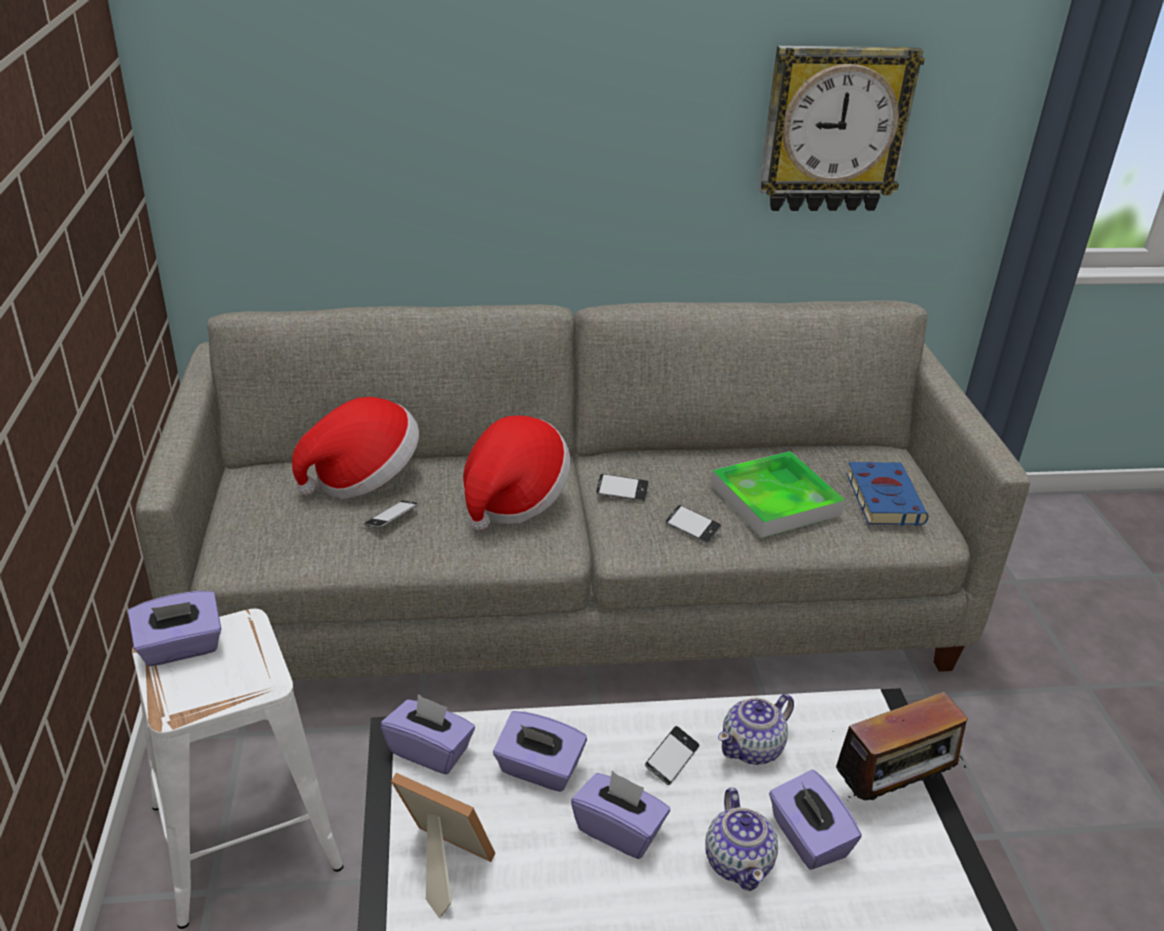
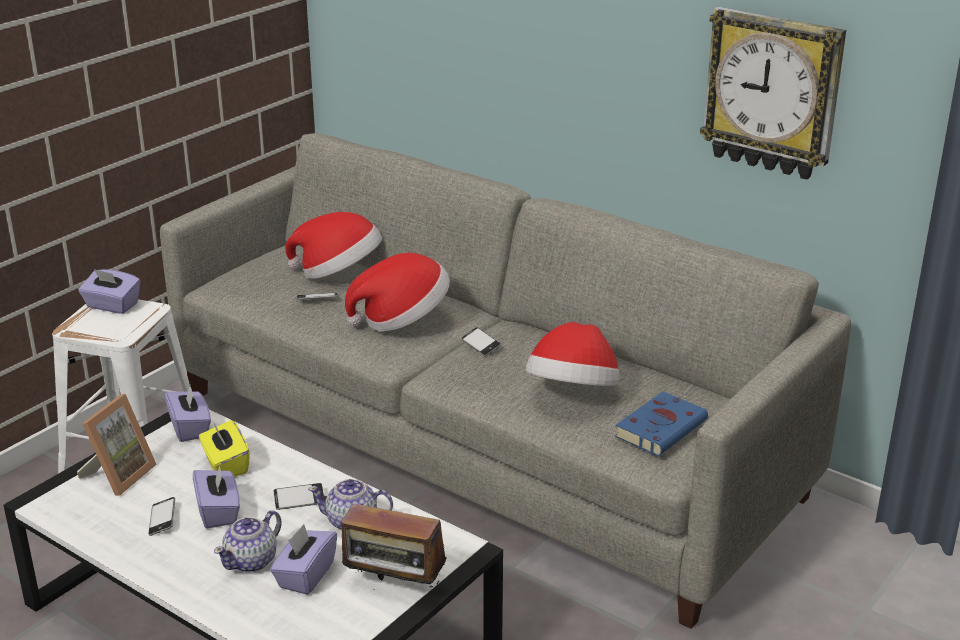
camera: 45 degrees right, 5 degrees down
picture frame [391,773,496,918] -> picture frame turned 45 degrees clockwise [77,394,157,496]
purple tissue box [493,711,587,792] -> yellow tissue box [199,420,250,477]
phone [665,505,721,543] -> phone moved to [148,497,175,536]
tray [711,451,845,538] -> hat [526,322,619,386]

